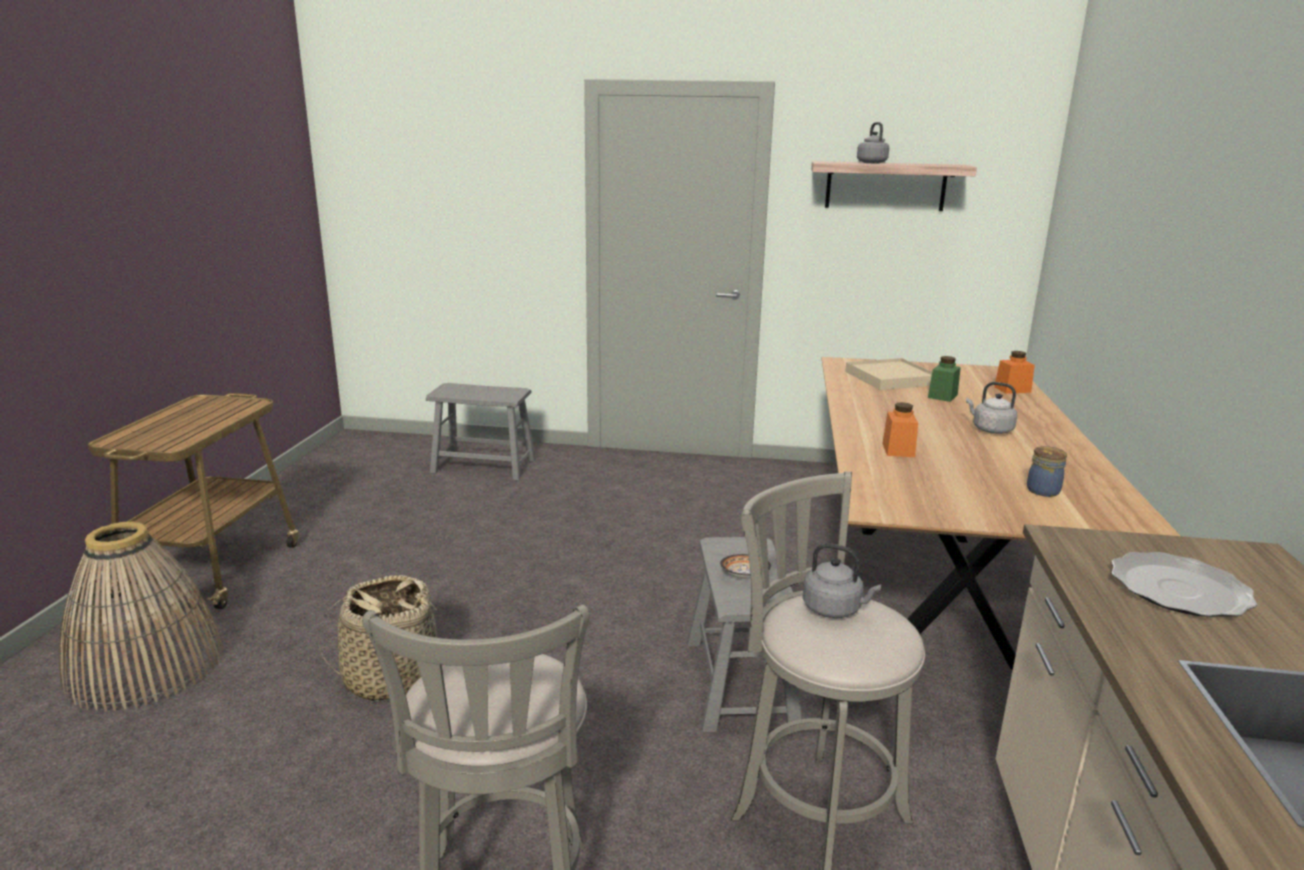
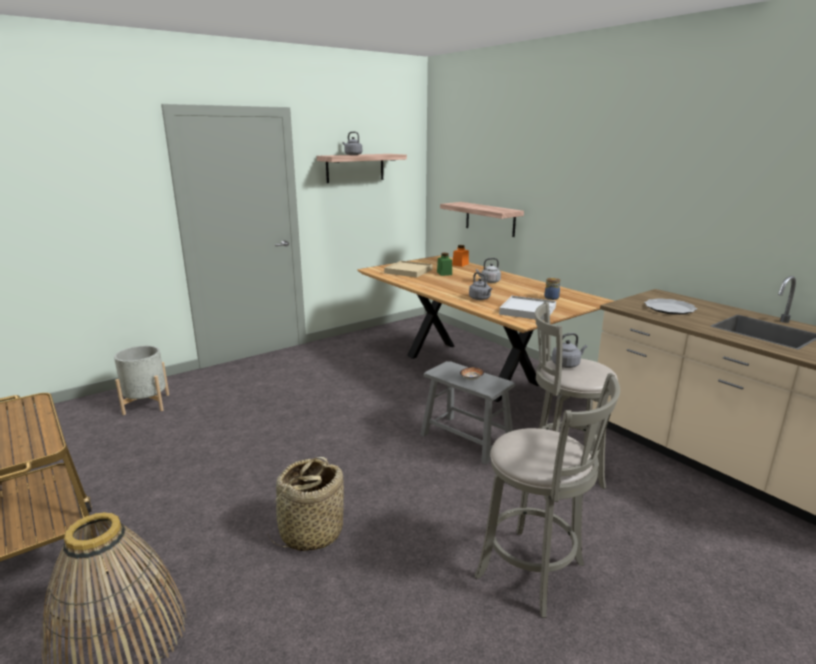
camera: 45 degrees left, 0 degrees up
grey stool [426,383,536,480] -> grey planter [114,346,169,415]
orange jar [882,402,918,457] -> grey kettle [469,272,492,300]
none -> shelf [440,202,524,237]
none -> white tray [499,296,556,321]

